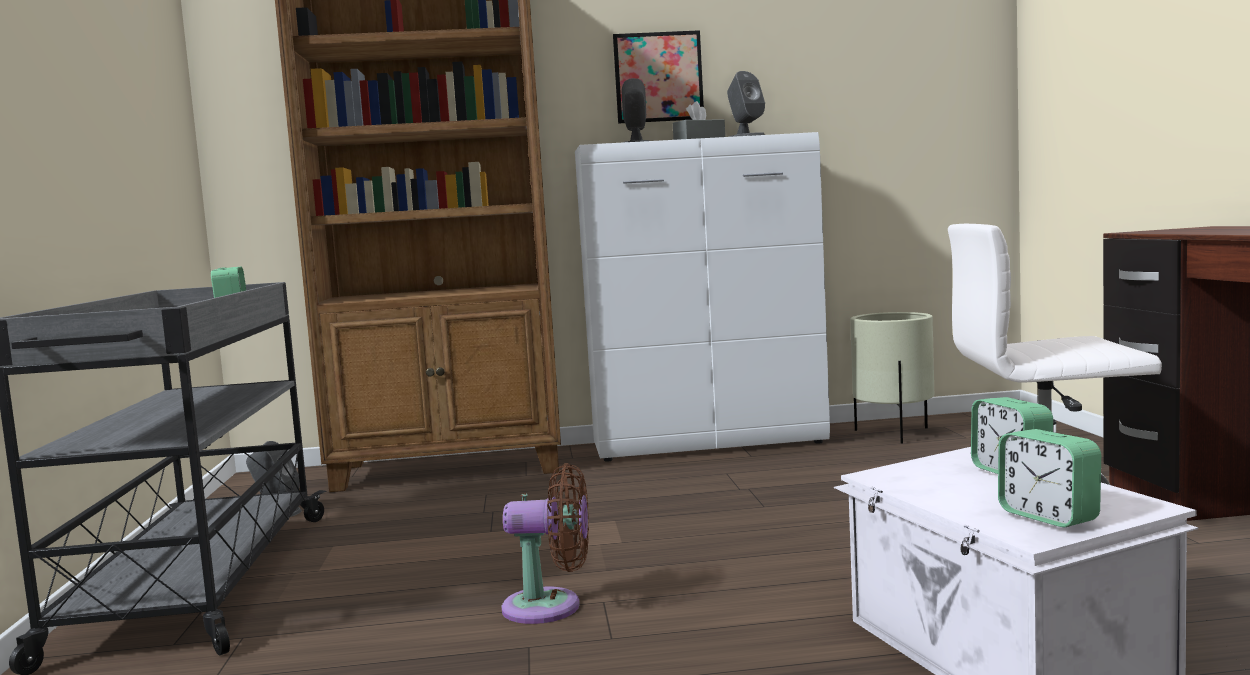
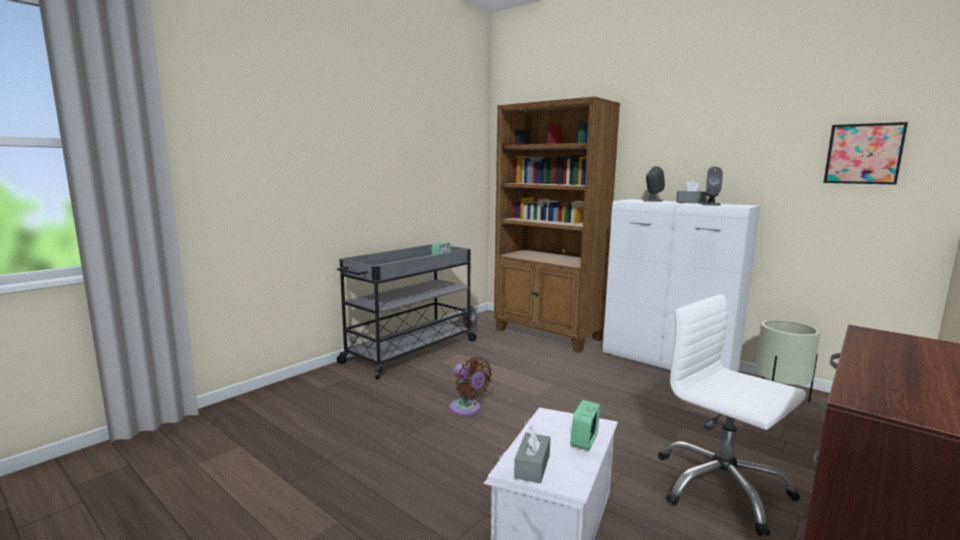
camera: 45 degrees right, 5 degrees up
picture [613,30,704,124] -> picture moved to [823,122,908,185]
alarm clock [998,429,1101,528] -> grey tissue box [514,427,550,483]

